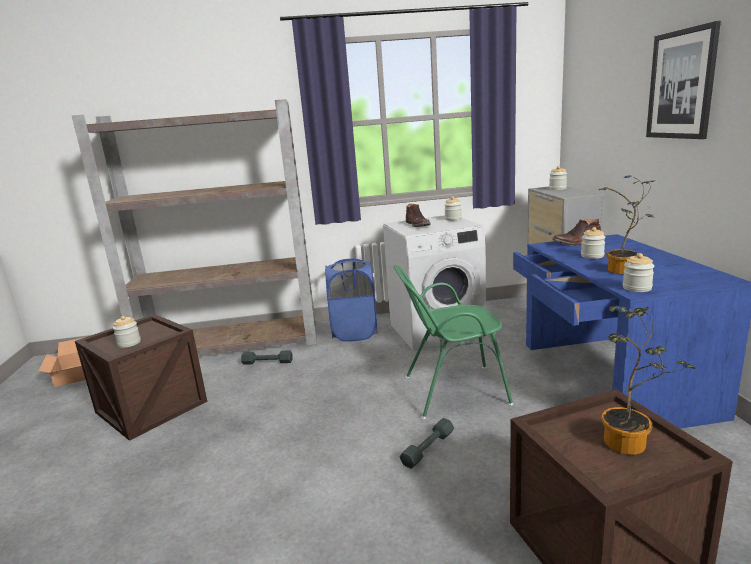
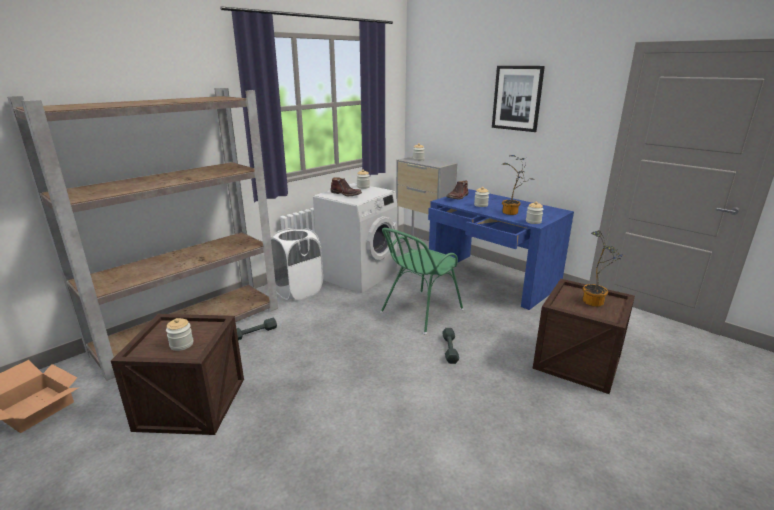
camera: 40 degrees left, 5 degrees up
blue laundry basket [325,258,378,342] -> white laundry basket [271,228,323,300]

